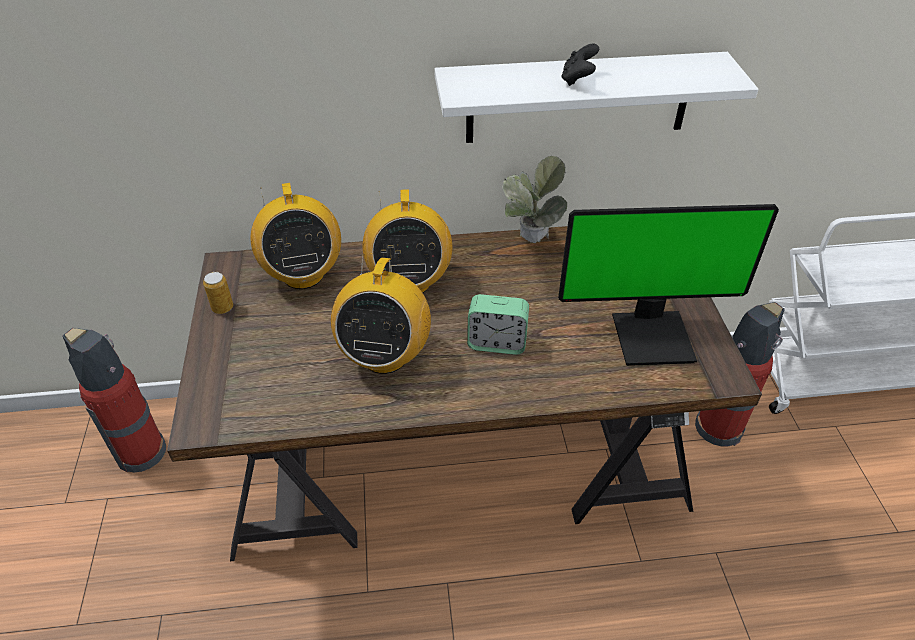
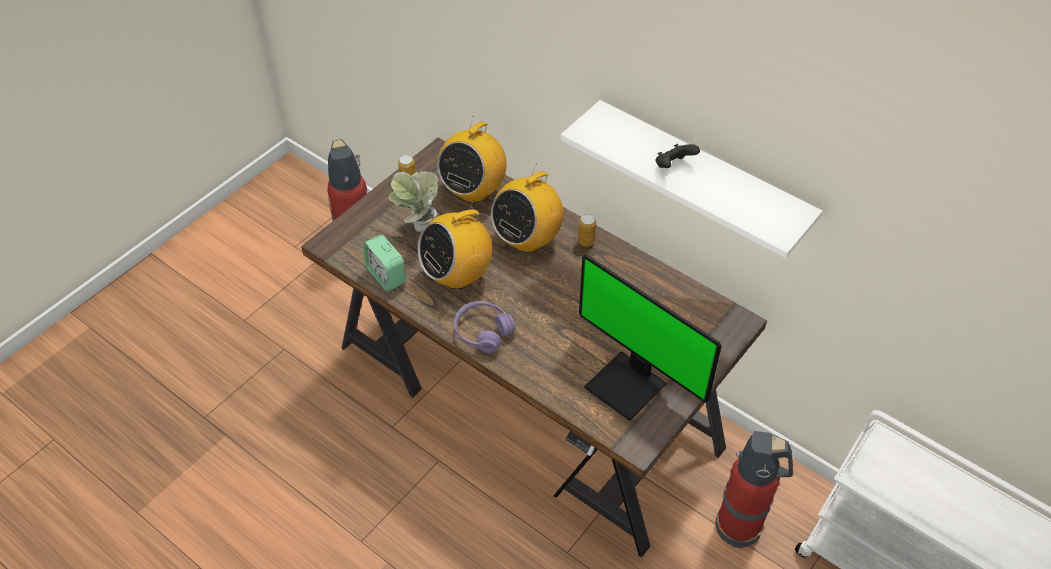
camera: 45 degrees right, 5 degrees up
alarm clock [467,294,529,355] -> alarm clock moved to [363,235,406,292]
potted plant [502,156,567,243] -> potted plant moved to [388,171,438,233]
none -> purple headphones [454,301,516,353]
none -> can [578,214,596,246]

